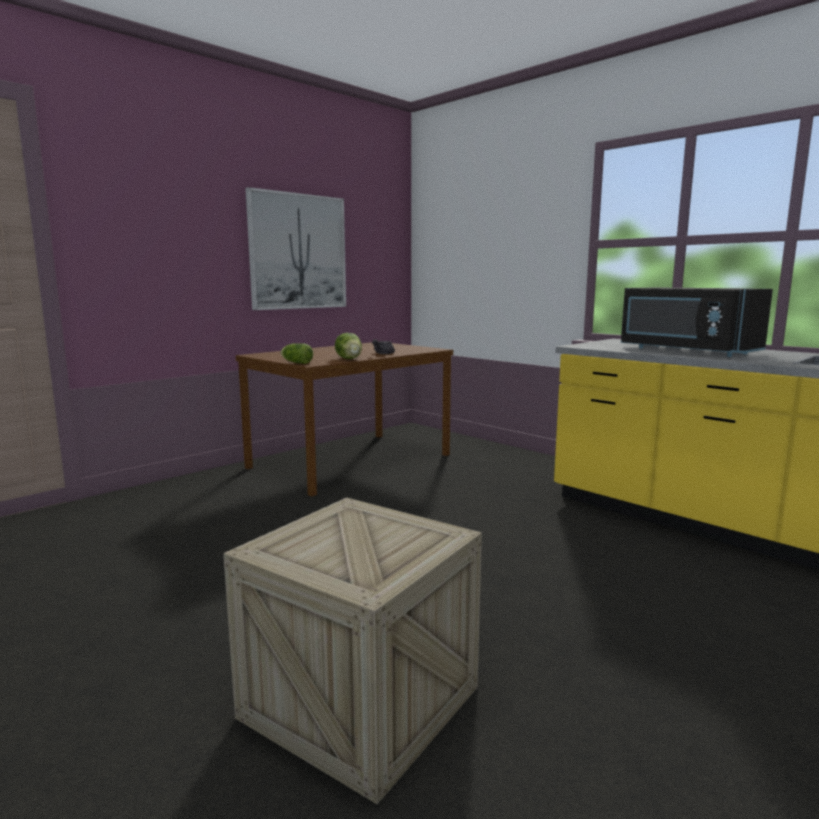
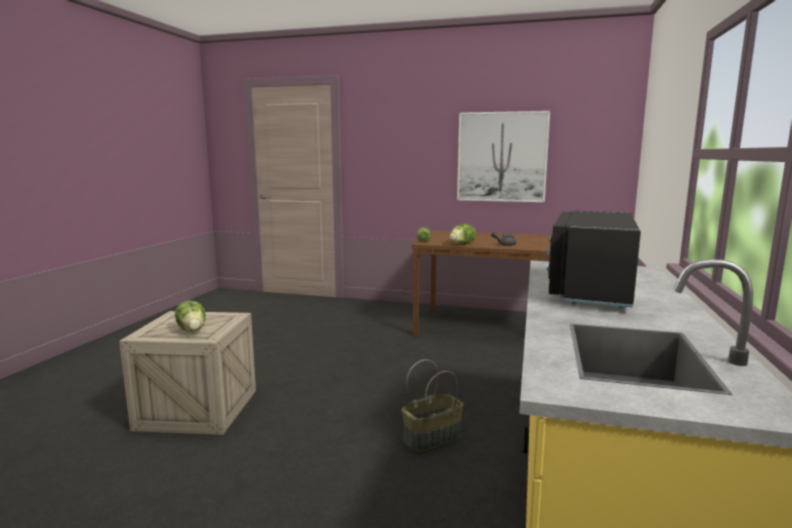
camera: 60 degrees right, 0 degrees up
none -> lettuce [175,300,206,332]
none -> basket [402,359,464,452]

